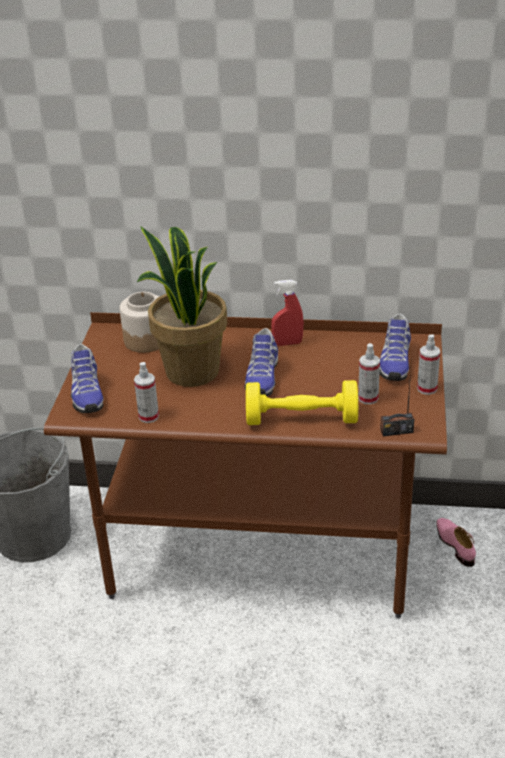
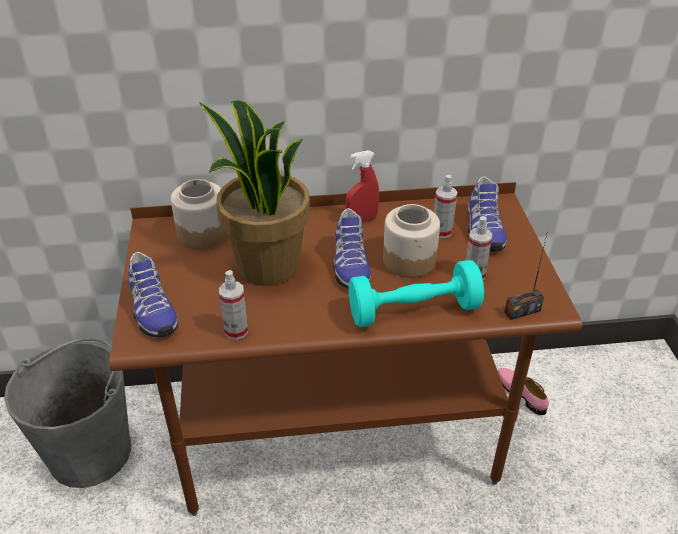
camera: 15 degrees left, 5 degrees up
yellow dumbbell [246,380,358,425] -> turquoise dumbbell [348,260,484,327]
spray bottle [417,334,440,395] -> spray bottle moved to [434,175,458,238]
none -> jar [383,204,440,278]

